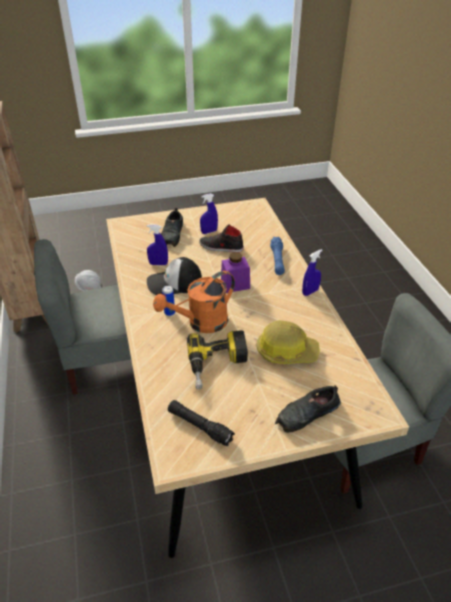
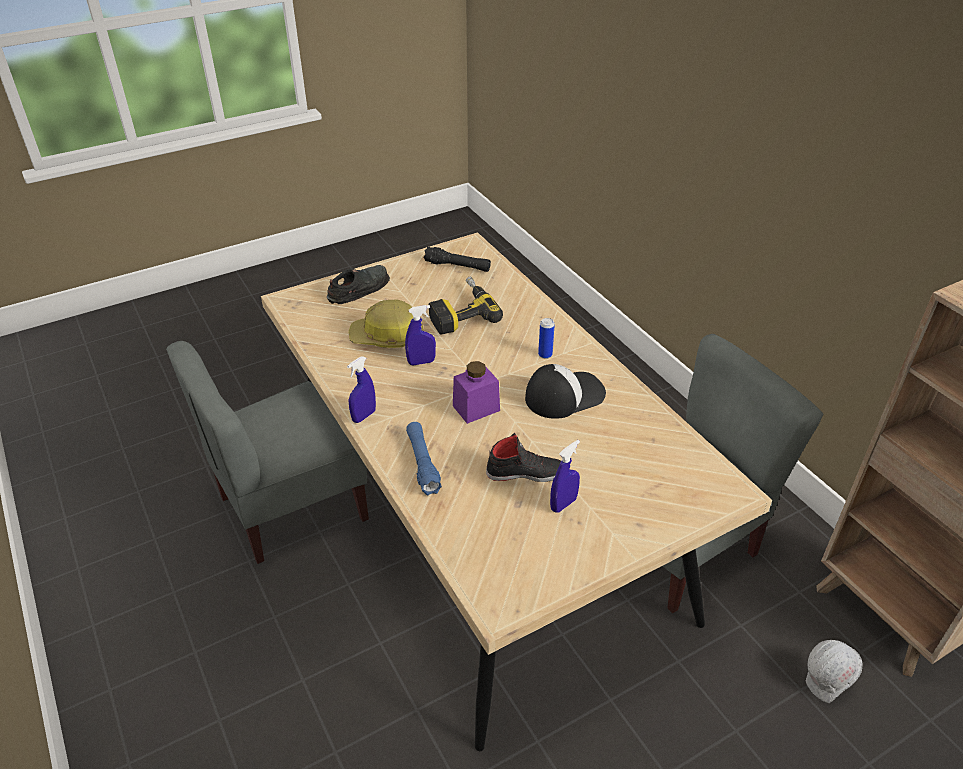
camera: 165 degrees right, 0 degrees up
blue spray bottle [147,224,168,265] -> blue spray bottle moved to [405,305,436,365]
orange watering can [153,271,235,333] -> none
black shoe [161,208,183,247] -> none

